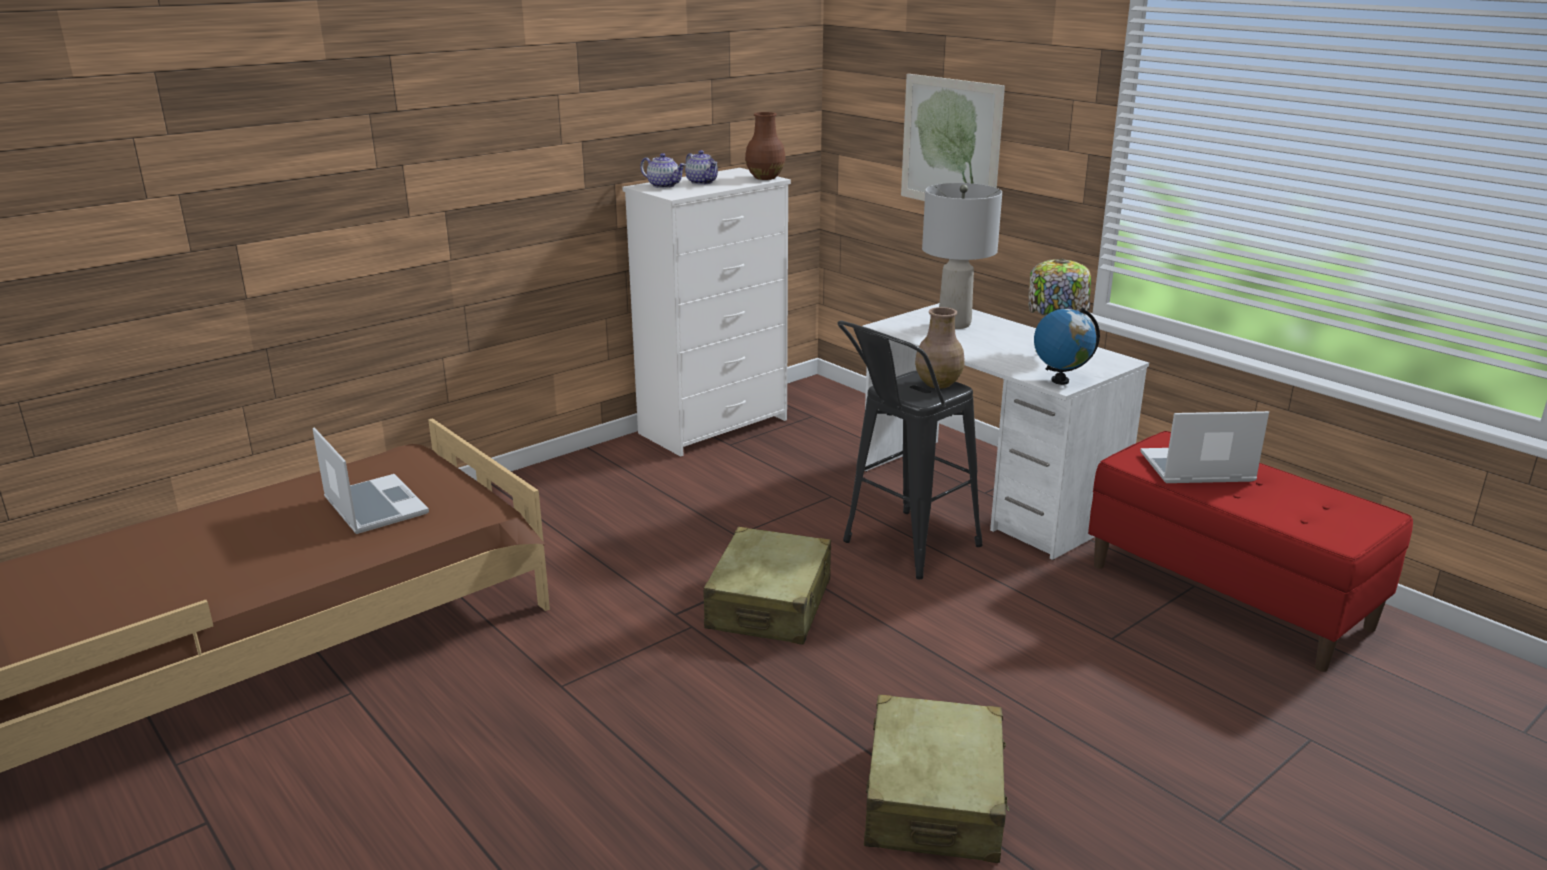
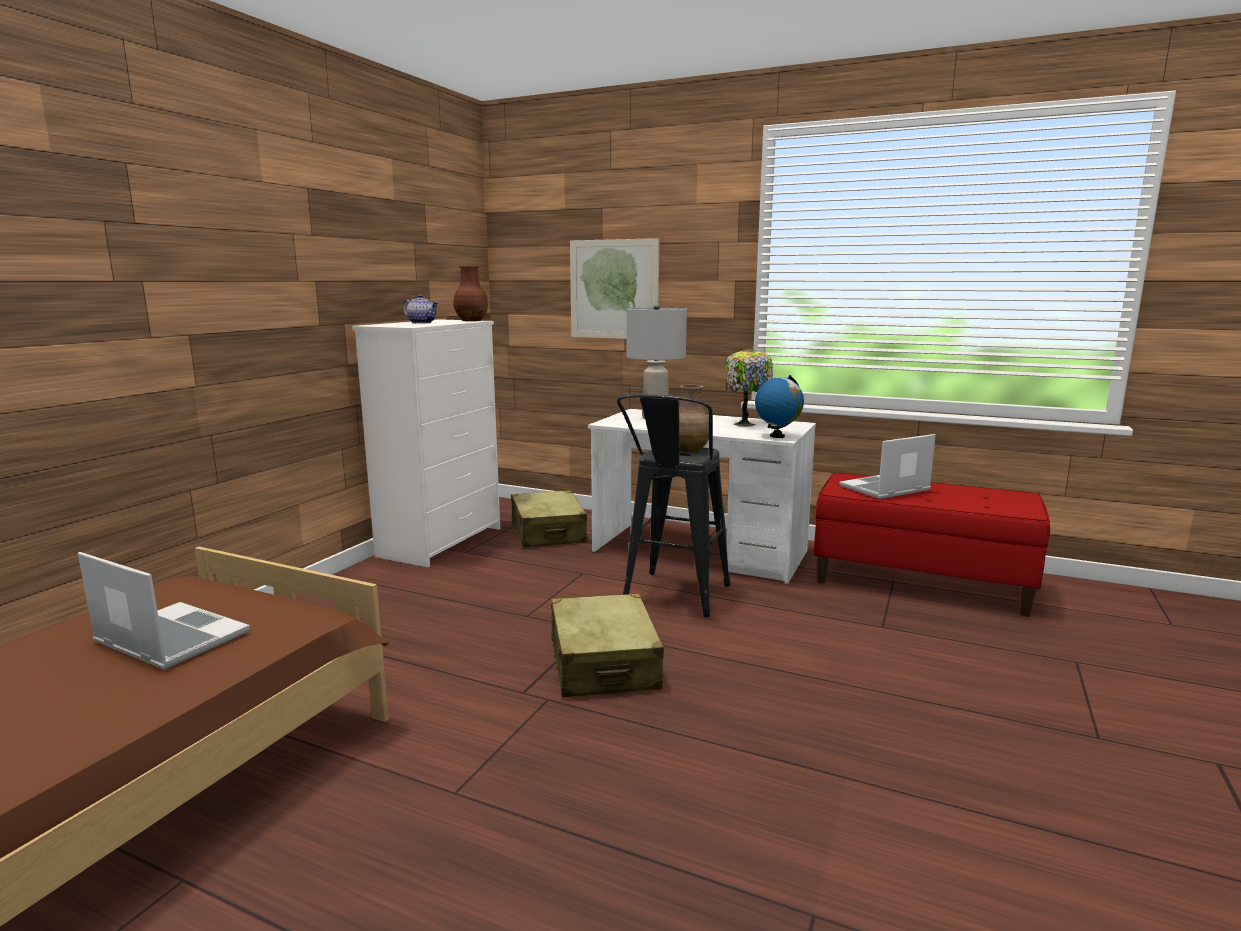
camera: 25 degrees left, 10 degrees down
teapot [640,153,686,188] -> none
beige suitcase [864,695,1009,863] -> beige suitcase moved to [511,490,587,547]

